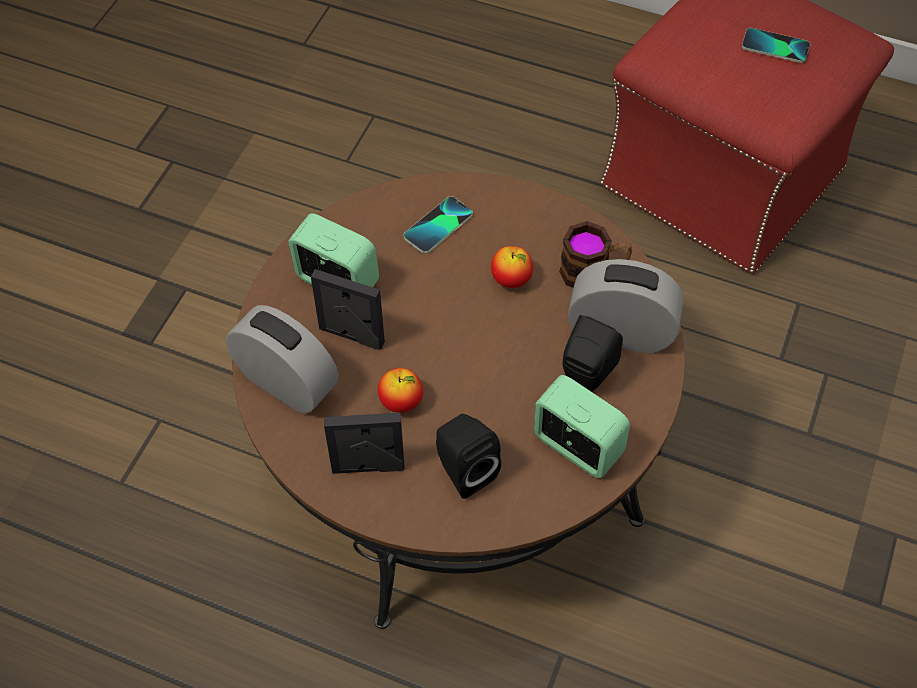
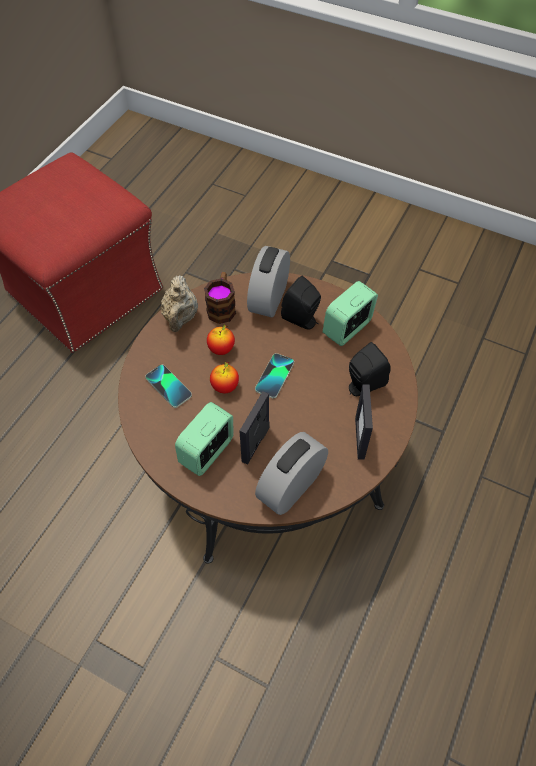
camera: 85 degrees left, 0 degrees up
apple [378,368,423,413] -> apple moved to [210,362,239,393]
phone [742,28,810,63] -> phone moved to [255,353,294,398]
none -> beige teapot [161,275,198,332]

